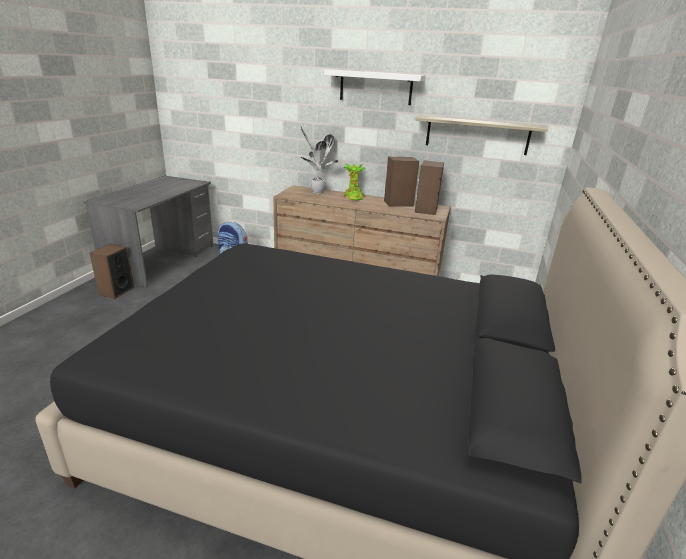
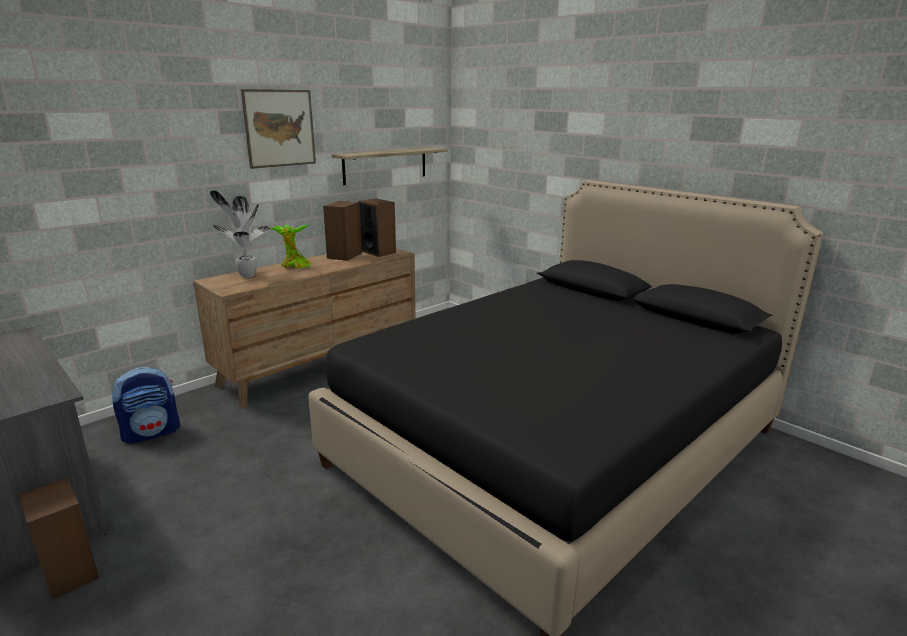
camera: 60 degrees left, 5 degrees down
white shelf [324,70,425,105] -> picture [241,89,316,169]

